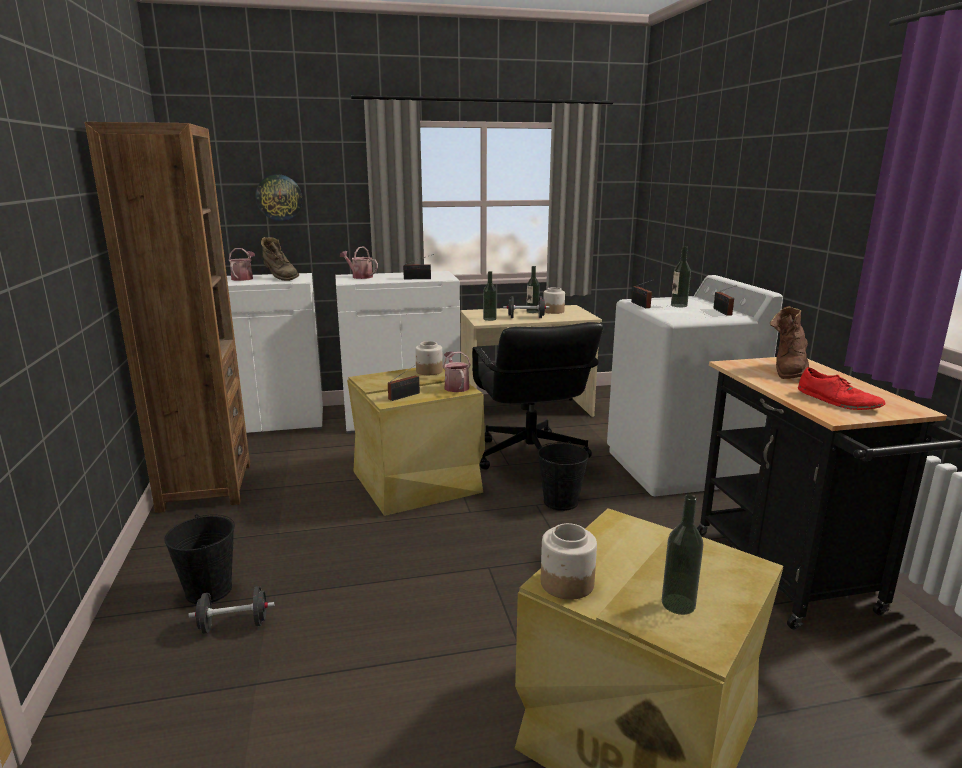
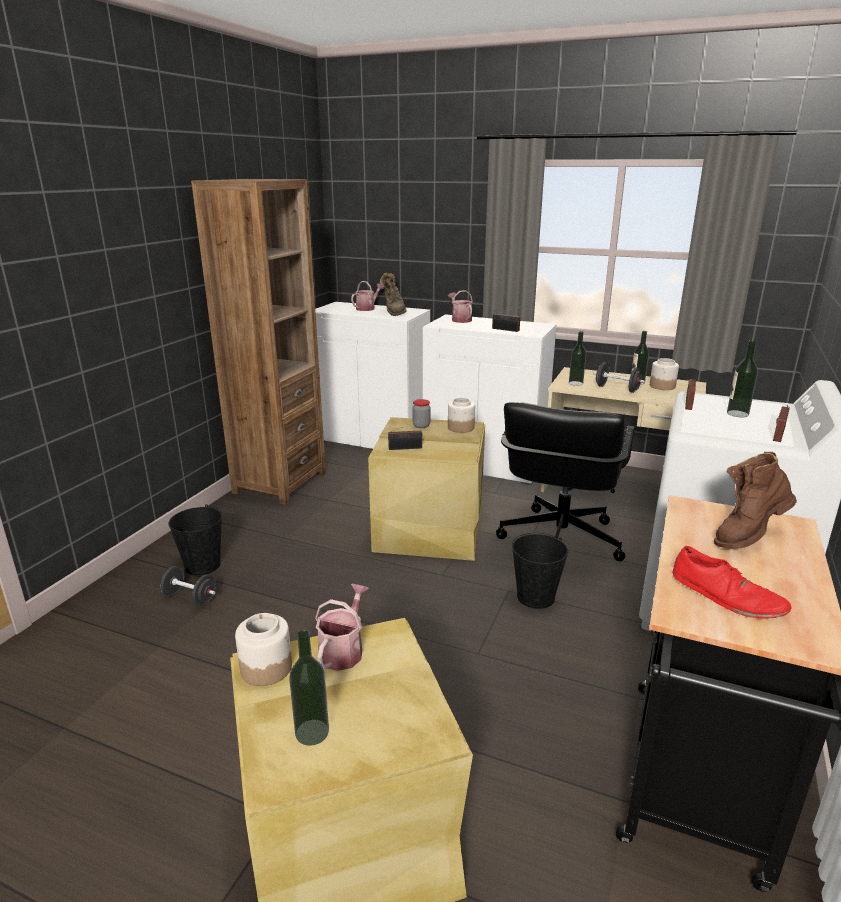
camera: 35 degrees right, 5 degrees up
wall clock [256,174,302,221] -> none
watering can [443,351,471,392] -> watering can moved to [315,584,369,671]
red shoe [798,367,886,410] -> red shoe turned 45 degrees counterclockwise [672,546,791,619]
none -> jar [413,399,431,428]

